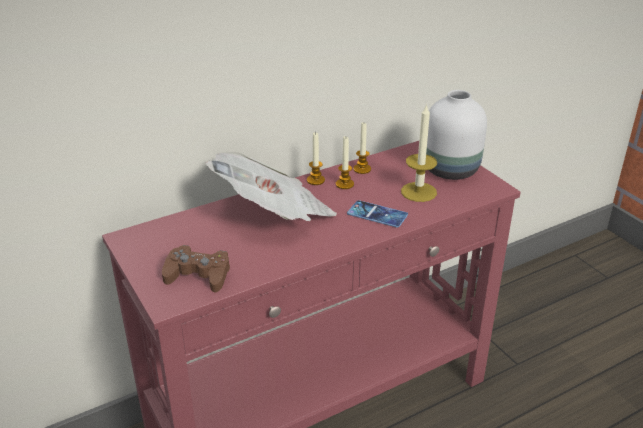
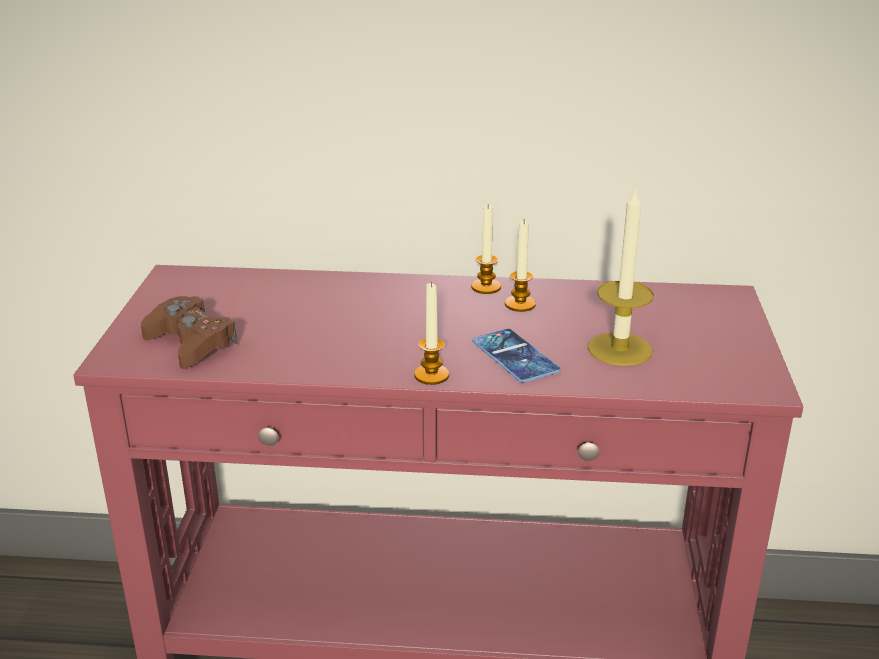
camera: 35 degrees right, 5 degrees down
newspaper [205,152,337,221] -> none
candle [353,122,371,174] -> candle moved to [414,282,449,385]
white vase [426,90,487,180] -> none

